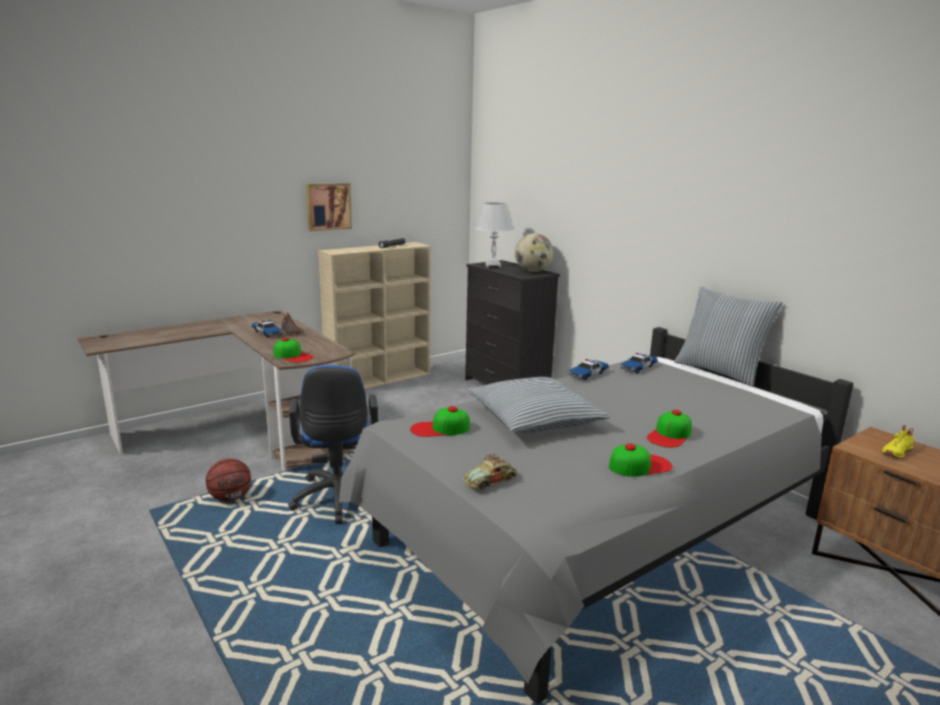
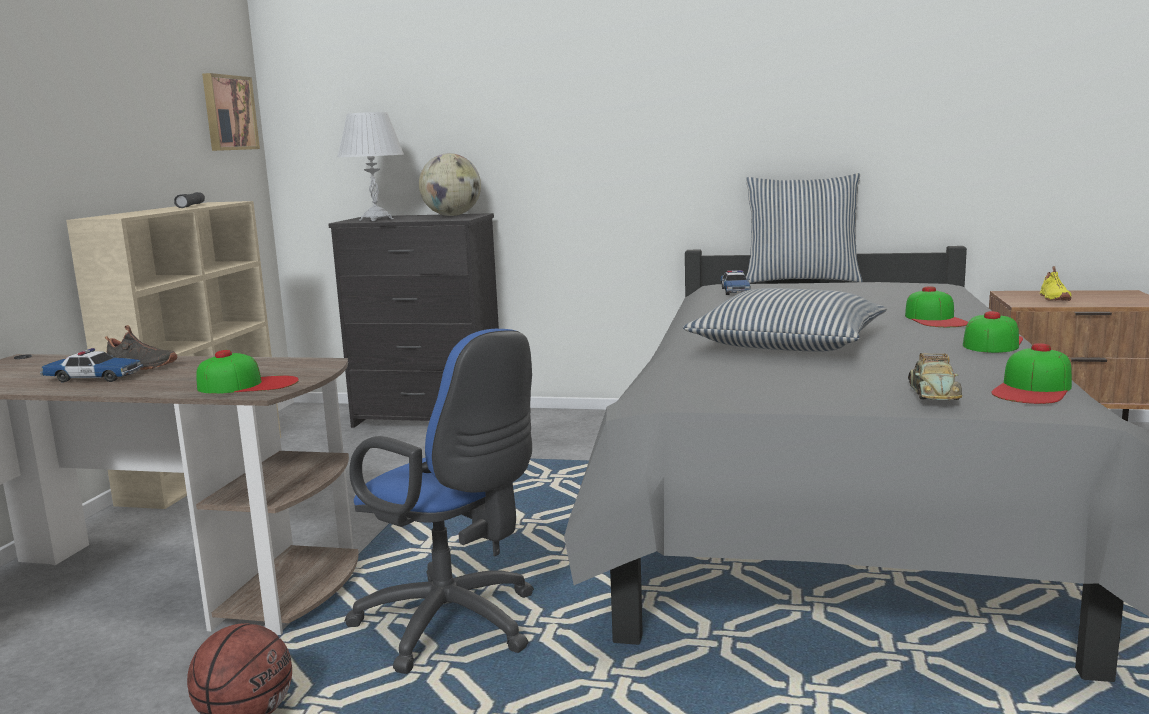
camera: 40 degrees left, 5 degrees down
picture [306,183,352,231] -> picture moved to [202,73,260,151]
cap [410,406,470,437] -> cap moved to [991,343,1072,404]
toy car [568,359,609,380] -> none

